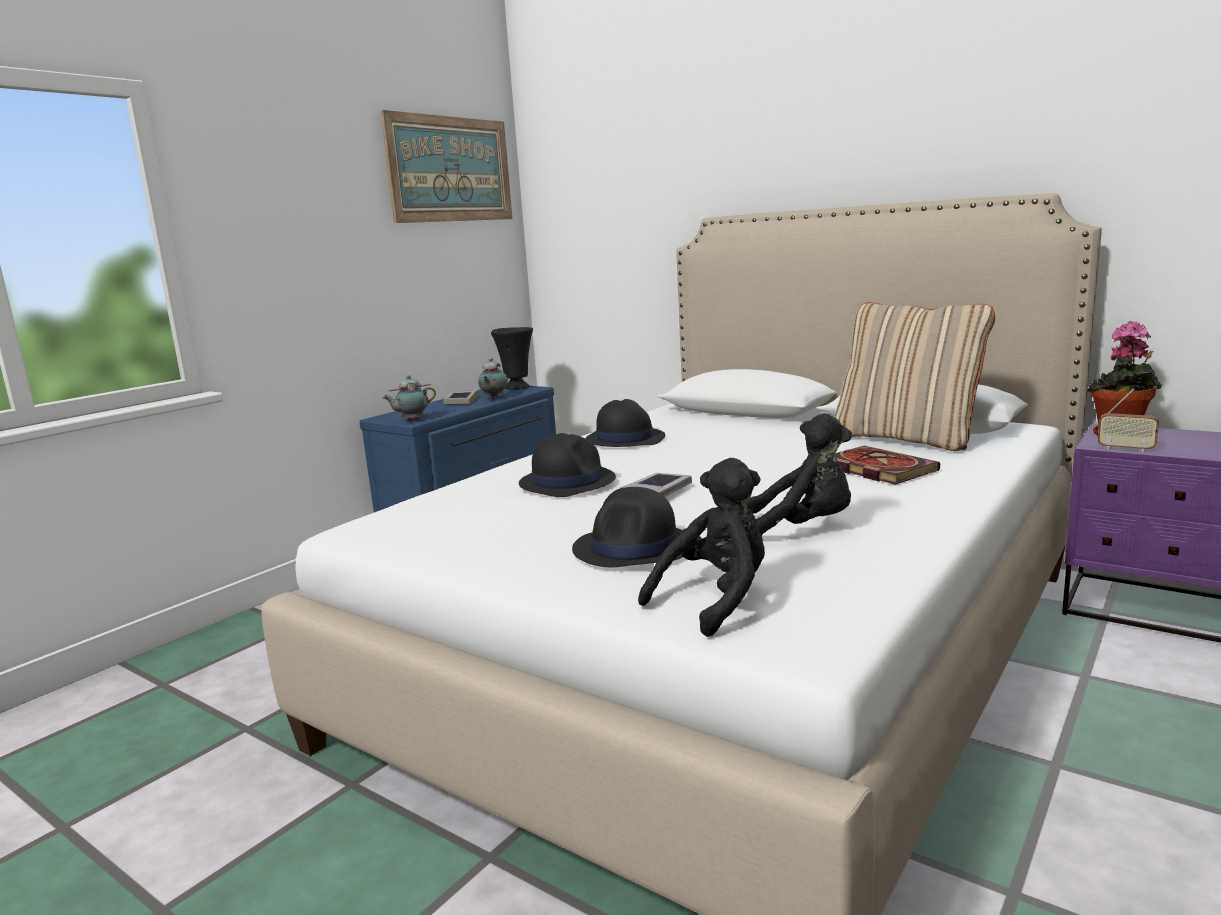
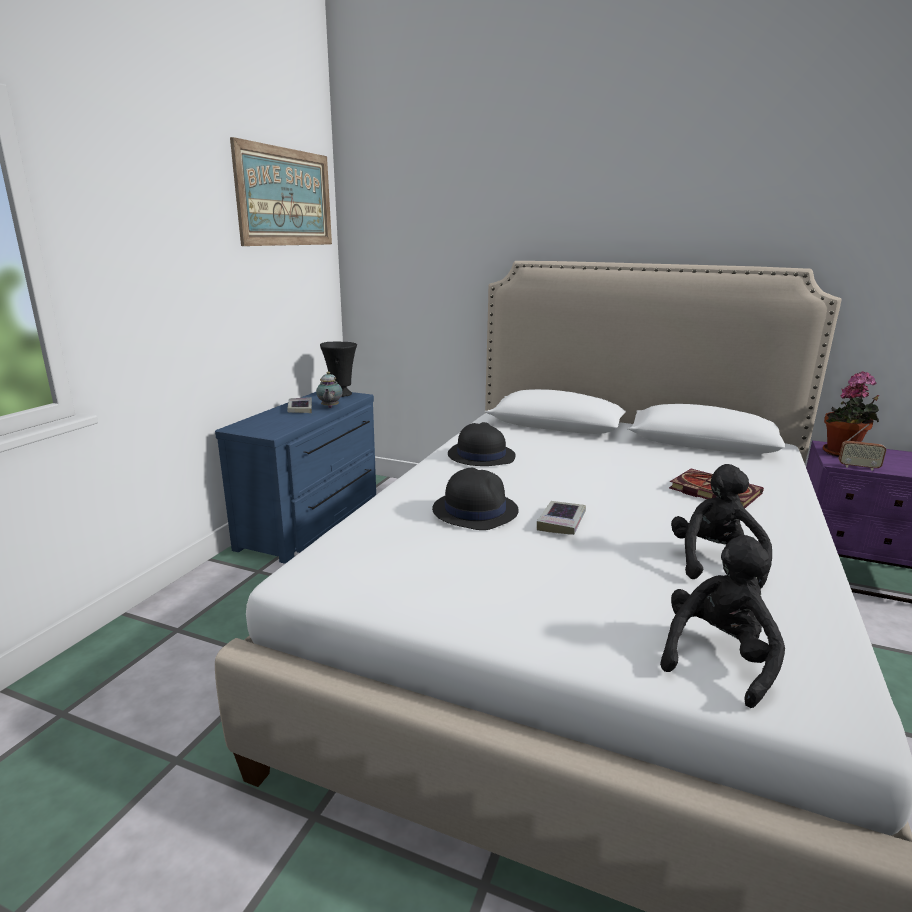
camera: 15 degrees left, 5 degrees up
teapot [383,375,436,421] -> none
black hat [572,487,683,568] -> none
black plush toy [747,413,852,536] -> black plush toy turned 75 degrees counterclockwise [671,464,772,588]
beige pillow [835,302,995,451] -> none

